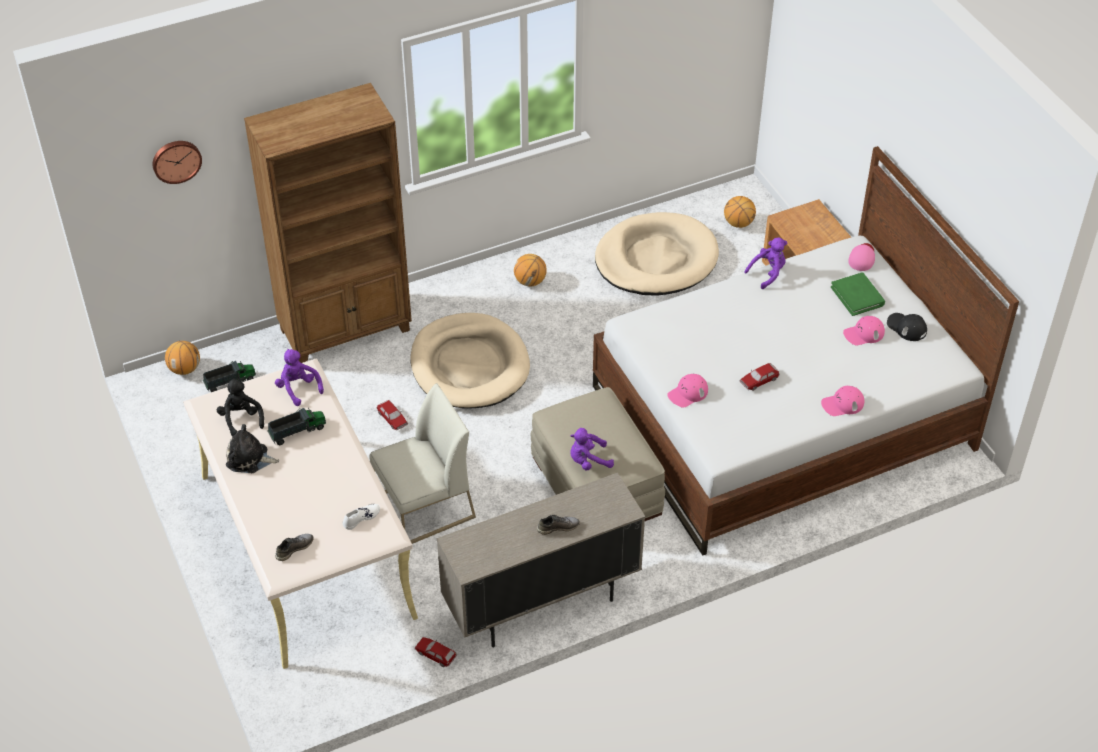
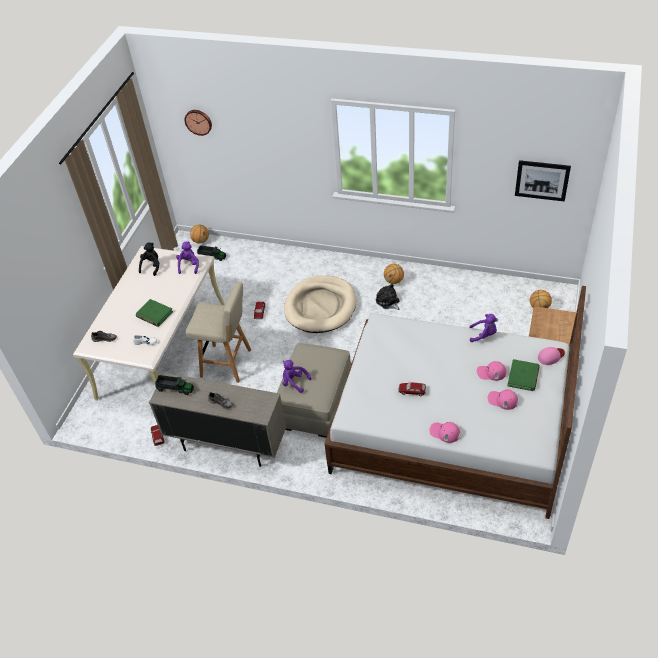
camera: 45 degrees right, 0 degrees up
plush toy [226,424,279,473] -> plush toy moved to [376,283,400,310]
brown bookcase [244,83,412,363] -> none
toy truck [268,407,326,445] -> toy truck moved to [155,375,194,395]
white chair [369,383,476,544] -> beige stool [186,282,251,383]
beige dog bed [595,212,719,296] -> none
pink cap [667,374,708,408] -> pink cap moved to [477,361,507,381]
black cap [887,313,927,341] -> none
none -> green book [136,299,173,327]
none -> picture [515,160,571,202]

